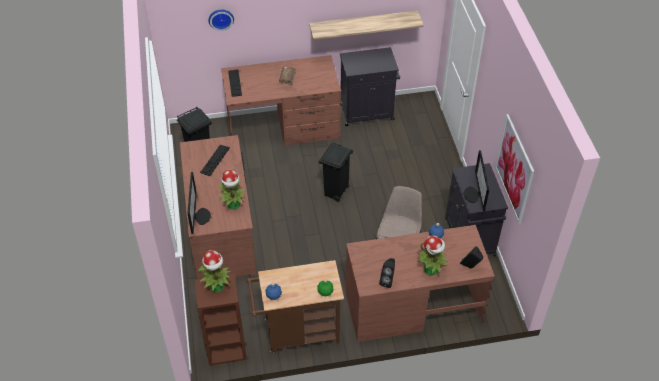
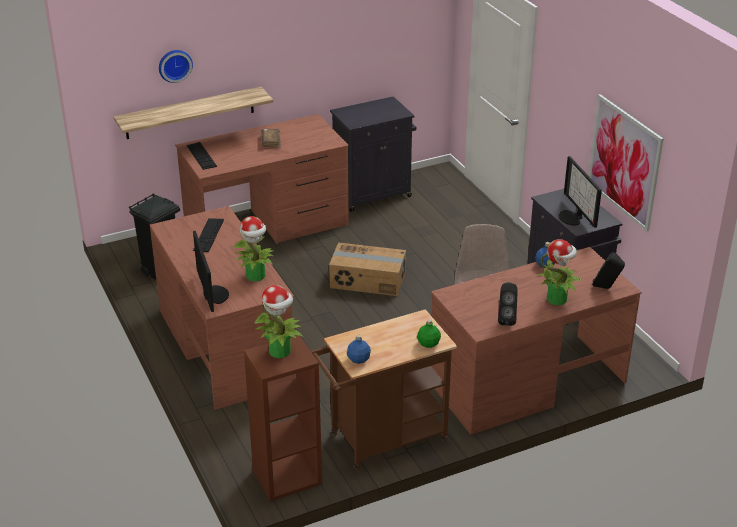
camera: 15 degrees left, 15 degrees down
shelf [309,11,424,40] -> shelf moved to [113,87,273,139]
black trash can [319,143,353,202] -> cardboard box [329,243,406,296]

